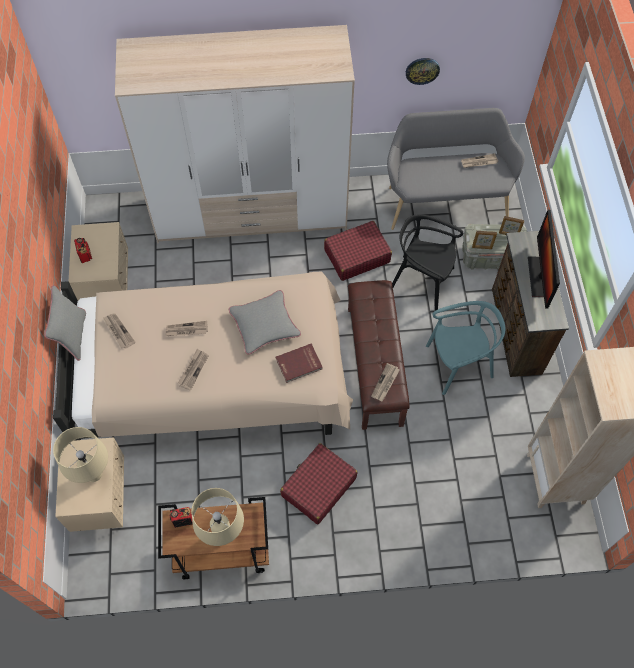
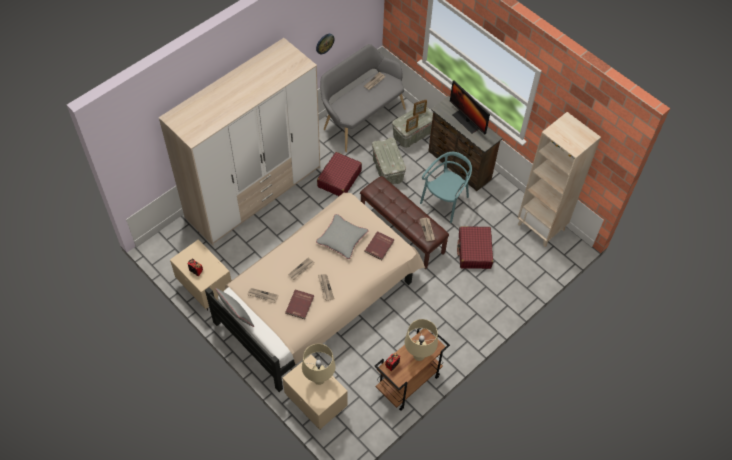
camera: 40 degrees left, 5 degrees down
red suitcase [280,443,357,525] -> red suitcase moved to [457,226,493,269]
black chair [392,214,463,310] -> grey storage box [372,138,406,184]
none -> red book [285,289,314,319]

